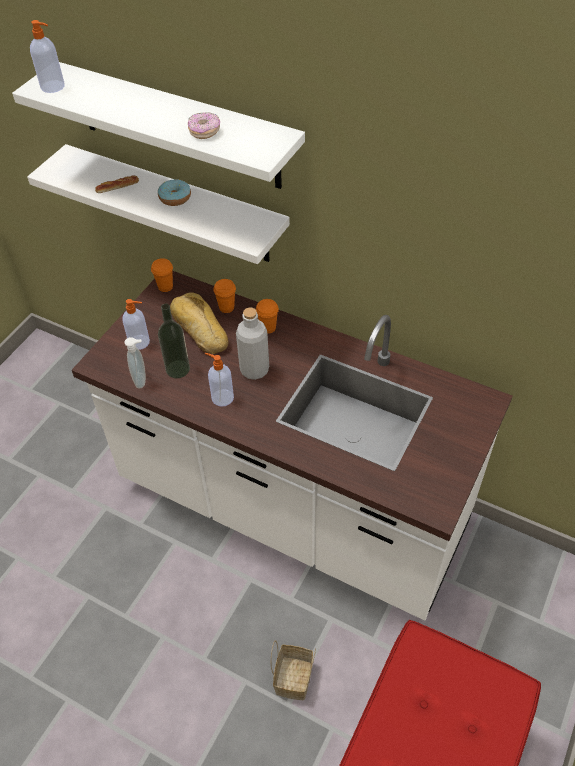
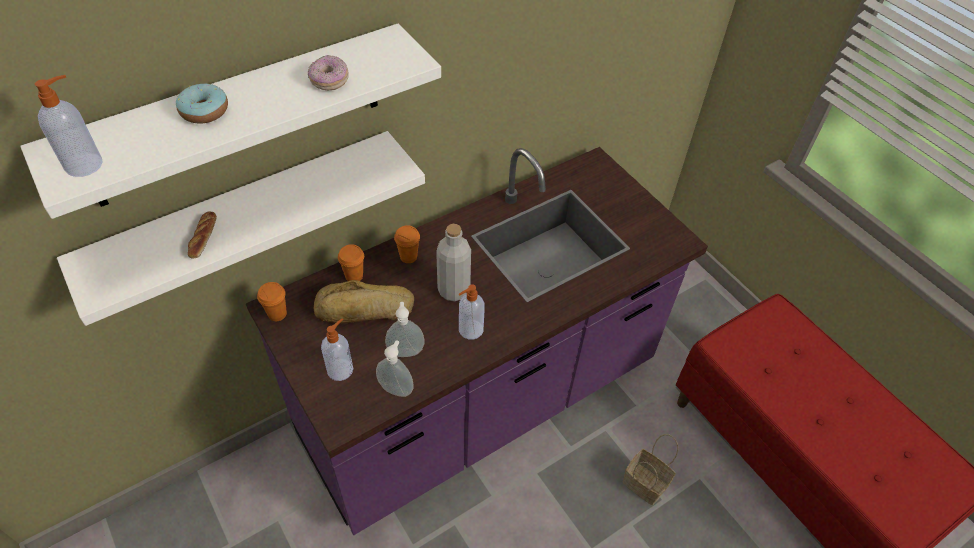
camera: 65 degrees left, 0 degrees up
white counter [72,271,512,621] -> purple counter [246,147,708,535]
donut [158,179,191,206] -> donut moved to [176,84,228,124]
bottle [158,304,190,378] -> soap dispenser [385,302,425,357]

